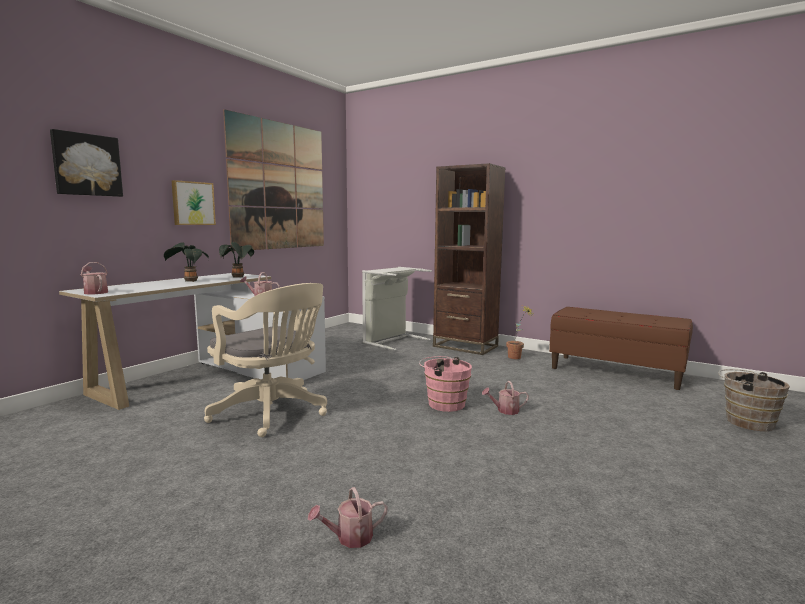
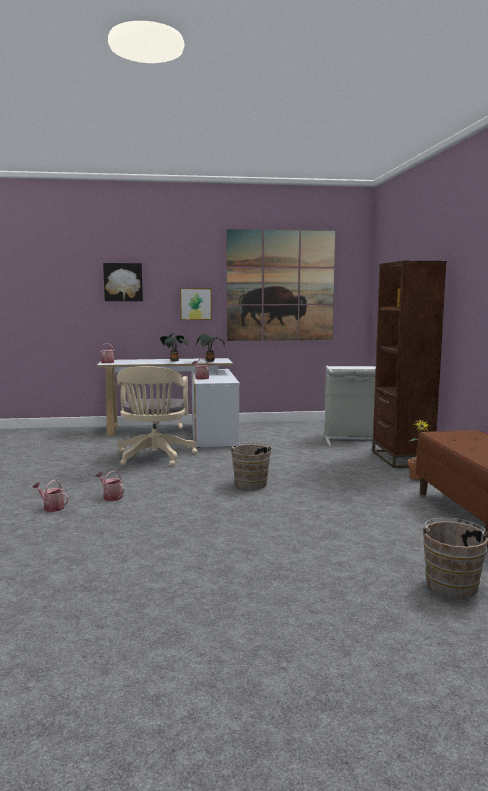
camera: 50 degrees right, 0 degrees up
pink bucket [419,356,472,412] -> brown bucket [229,442,273,490]
watering can [482,381,529,415] -> watering can moved to [96,471,124,501]

